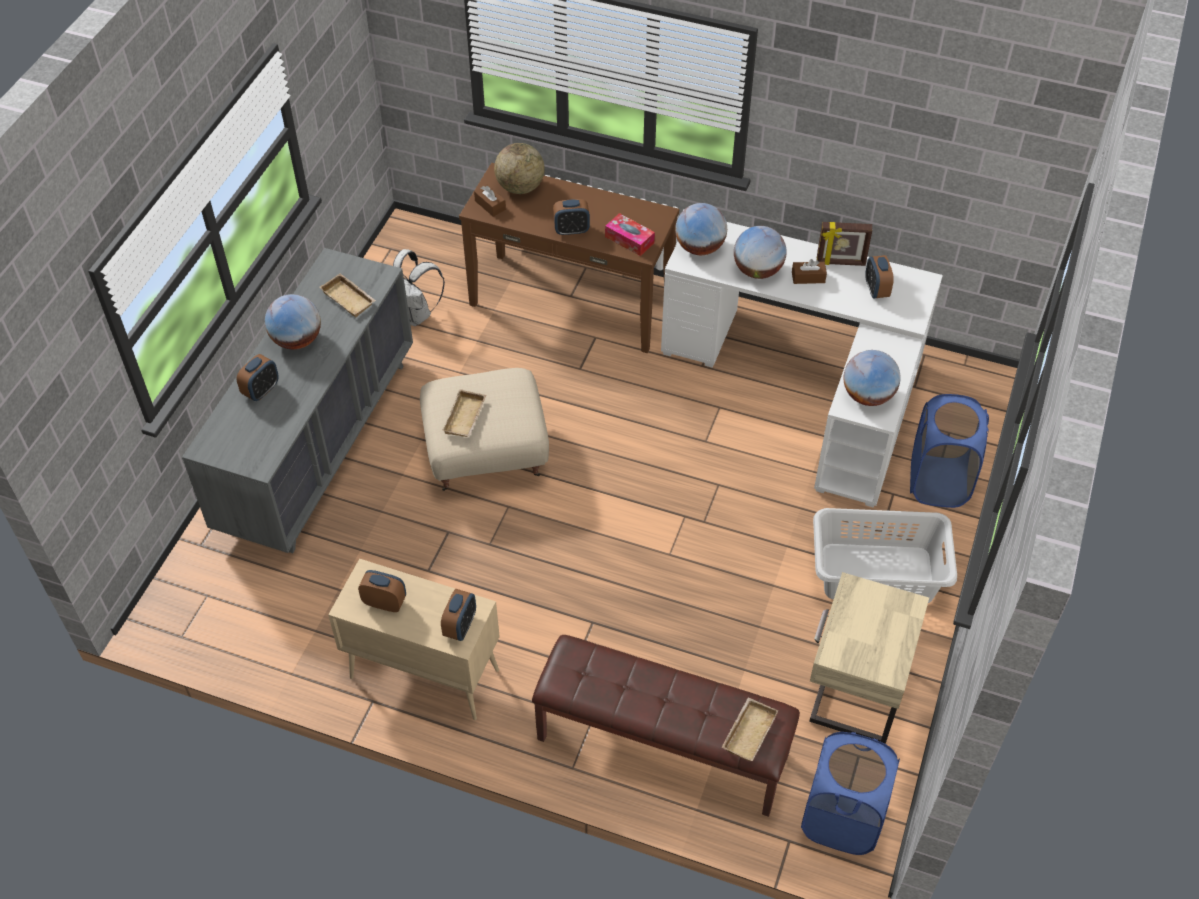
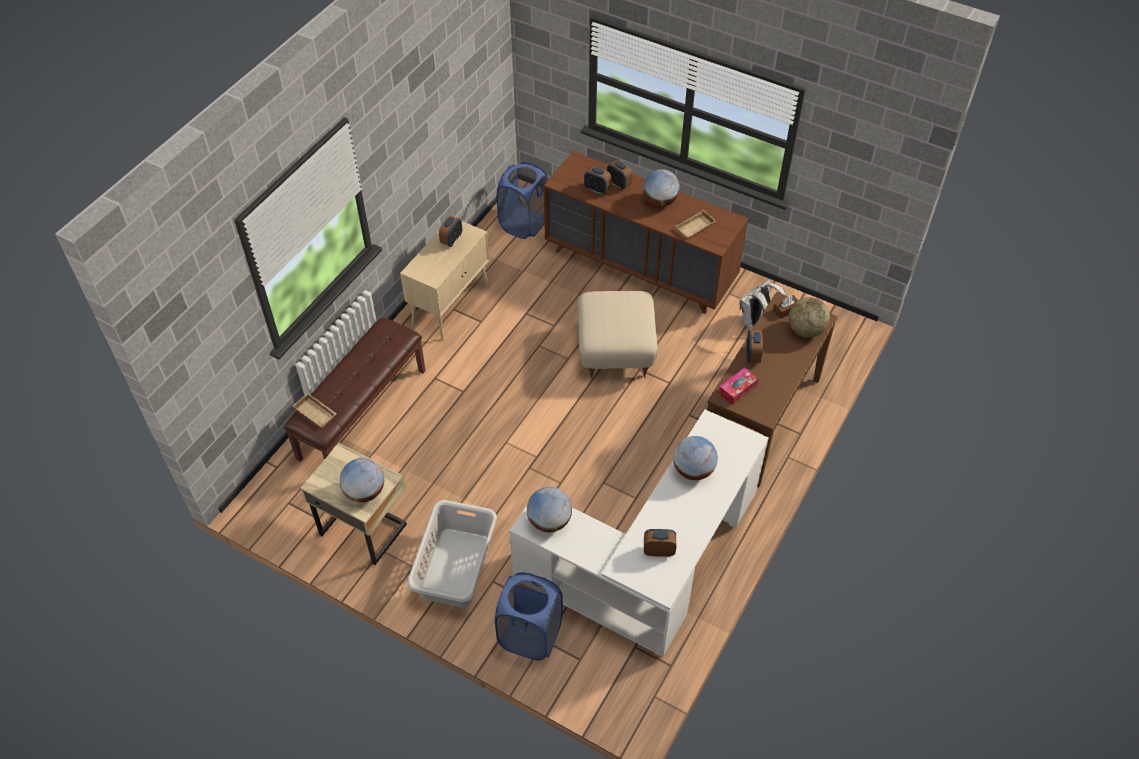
camera: 100 degrees right, 0 degrees up
grey dresser [182,248,413,553] -> brown dresser [544,151,748,314]
alarm clock [441,589,476,641] -> alarm clock moved to [584,166,611,195]
beige tray [442,389,486,437] -> none
globe [675,203,727,255] -> globe moved to [340,458,384,502]
brown tissue box [792,259,827,284] -> none
blue laundry basket [801,732,900,855] -> blue laundry basket moved to [497,162,548,239]
picture frame [817,222,872,266] -> none

